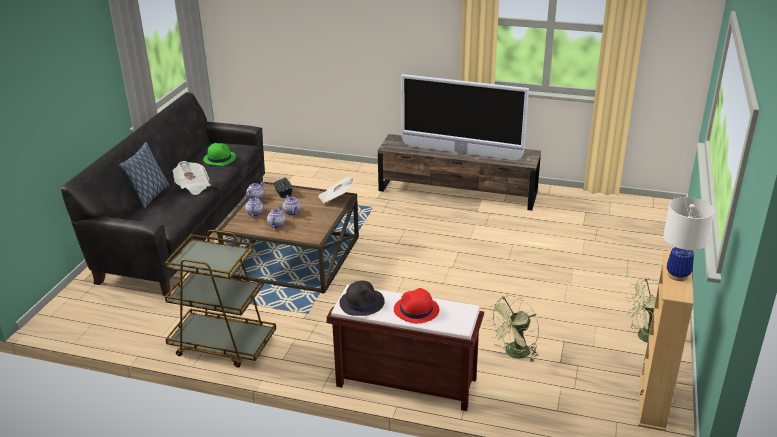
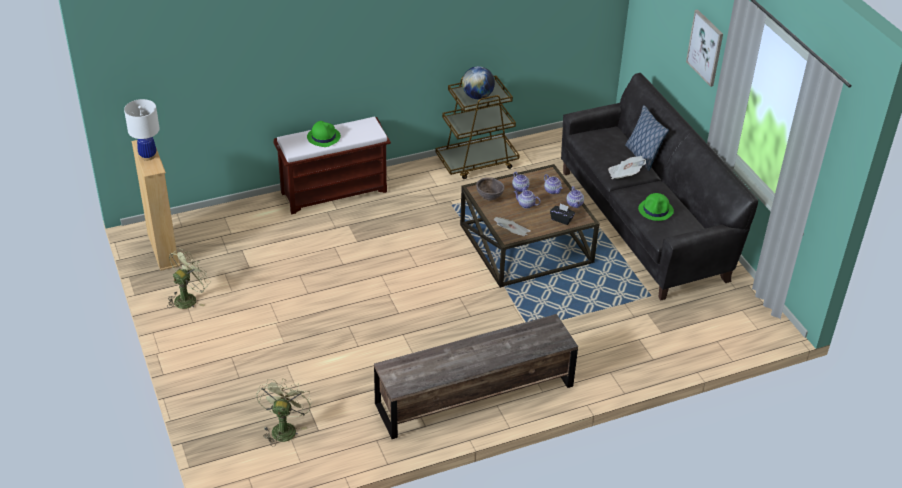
camera: 140 degrees right, 10 degrees up
black hat [339,281,385,316] -> none
red hat [394,288,439,323] -> green hat [307,121,341,147]
television [401,74,529,160] -> none
green fan [488,295,539,363] -> green fan moved to [256,378,312,447]
none -> globe [462,66,495,99]
none -> brown bowl [476,177,504,201]
none -> picture [686,9,723,87]

